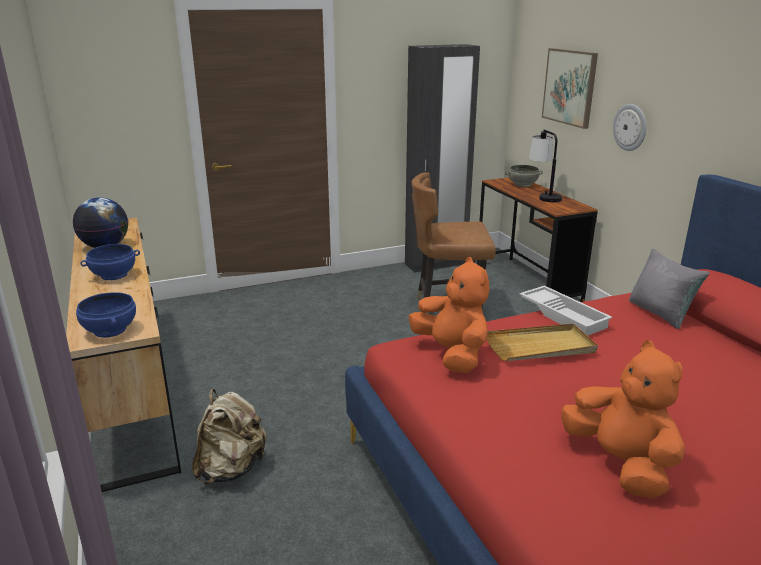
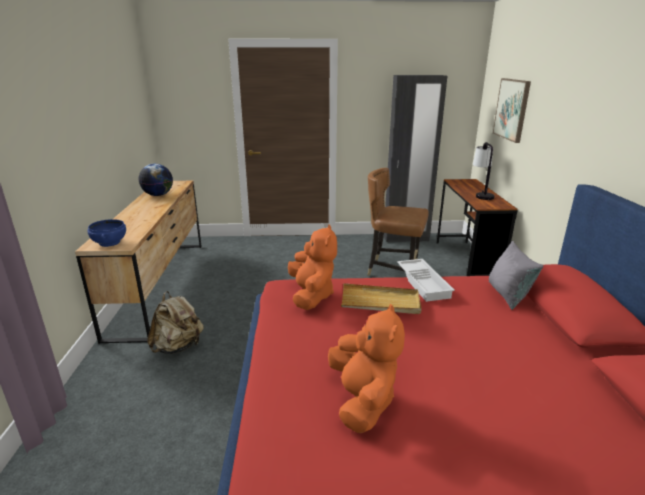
camera: 20 degrees right, 0 degrees up
blue bowl [81,244,140,280] -> none
grey bowl [505,165,543,187] -> none
wall clock [613,104,646,151] -> none

